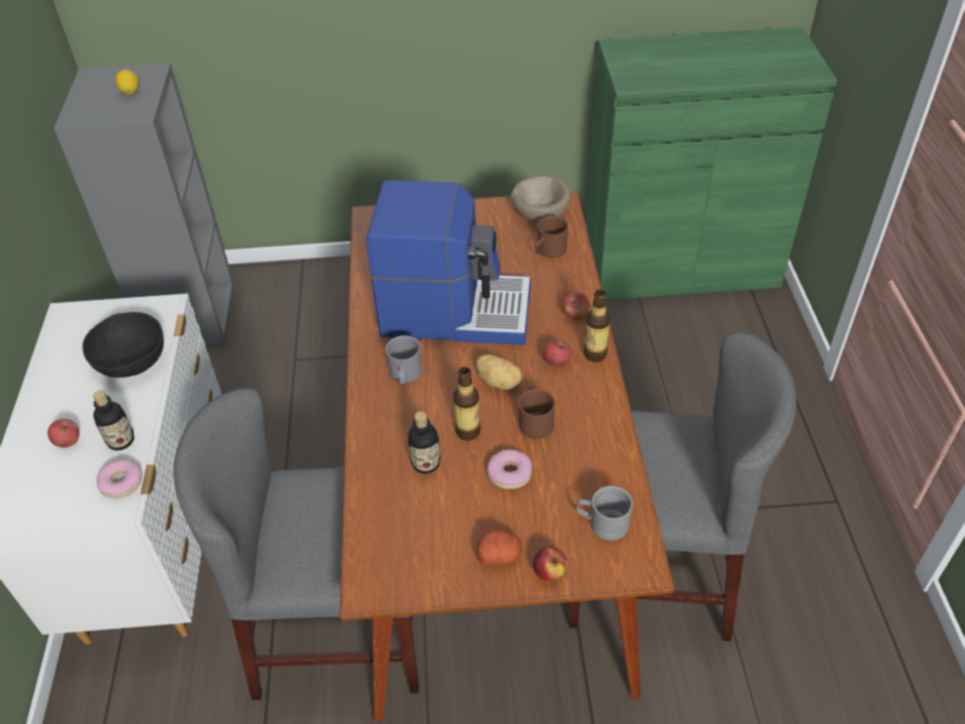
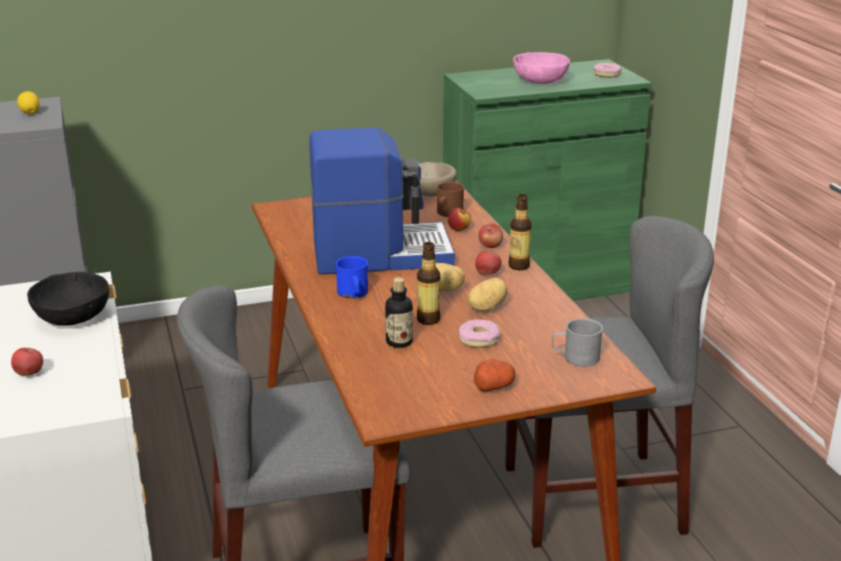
camera: 15 degrees left, 20 degrees down
bottle [93,390,134,451] -> none
donut [96,459,142,498] -> donut moved to [594,63,622,78]
grey mug [386,335,422,384] -> blue mug [335,256,368,299]
brown mug [518,387,555,439] -> potato [467,278,508,312]
apple [533,547,567,581] -> apple moved to [448,208,471,231]
none -> pink bowl [513,52,570,84]

